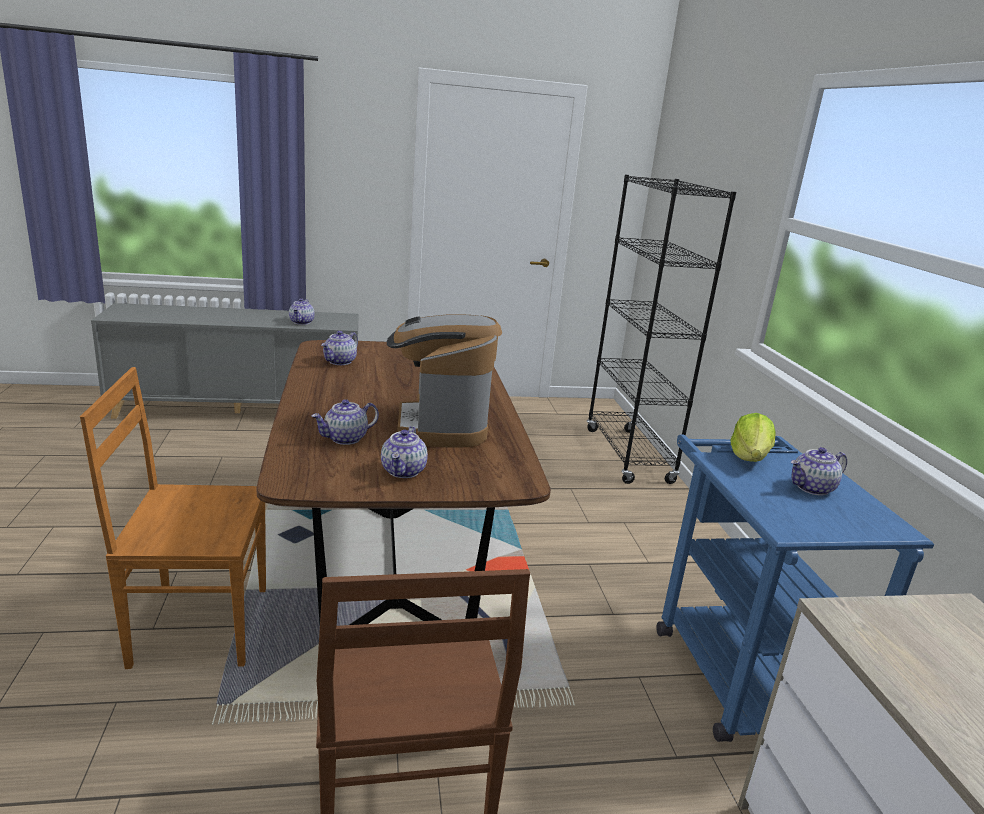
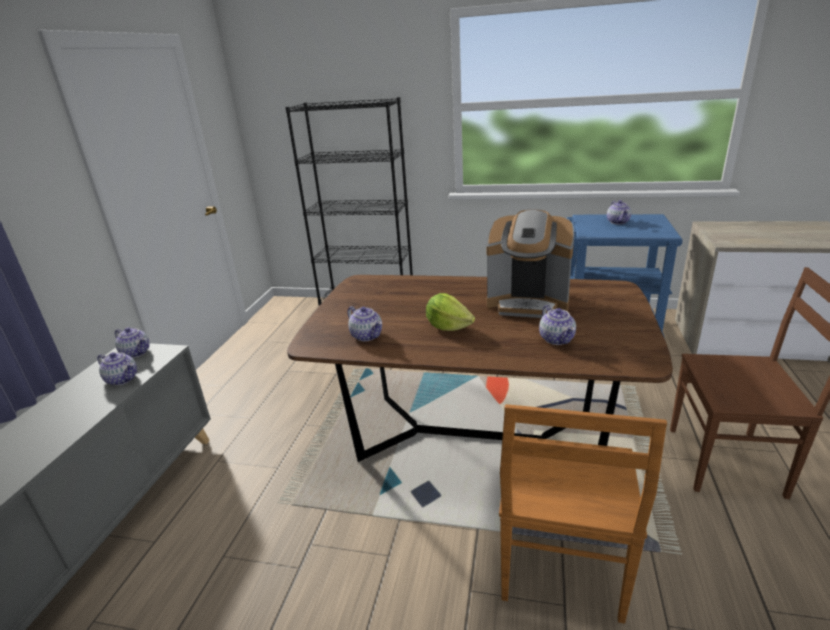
camera: 65 degrees left, 5 degrees up
teapot [381,426,428,478] -> teapot moved to [115,327,150,358]
lettuce [731,413,776,462] -> lettuce moved to [426,293,475,331]

